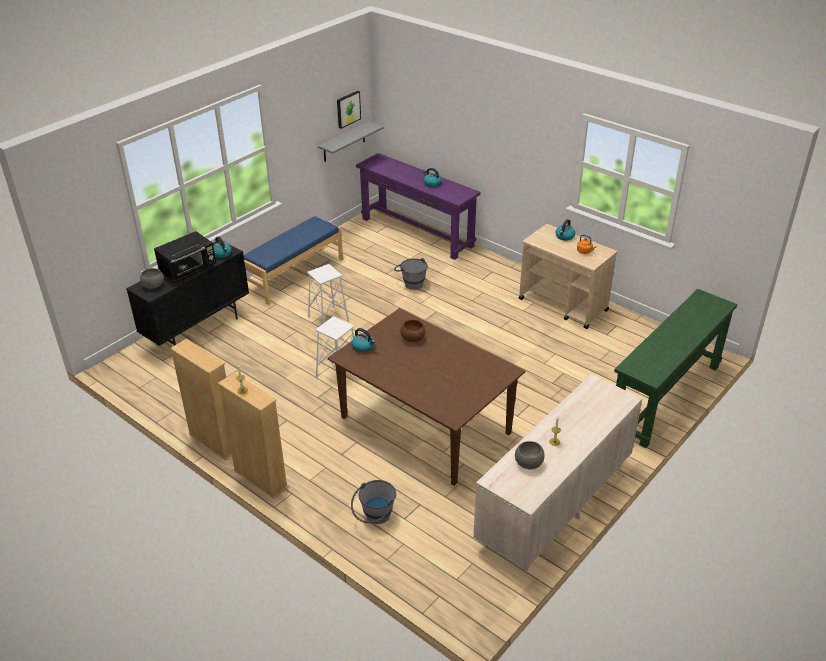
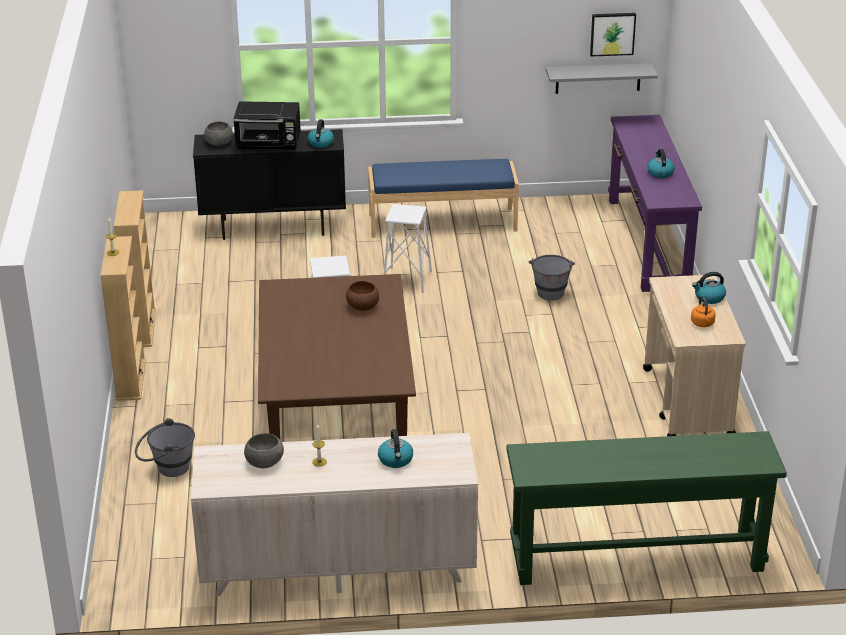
camera: 45 degrees right, 5 degrees down
kettle [352,328,375,353] -> kettle moved to [378,429,413,468]

